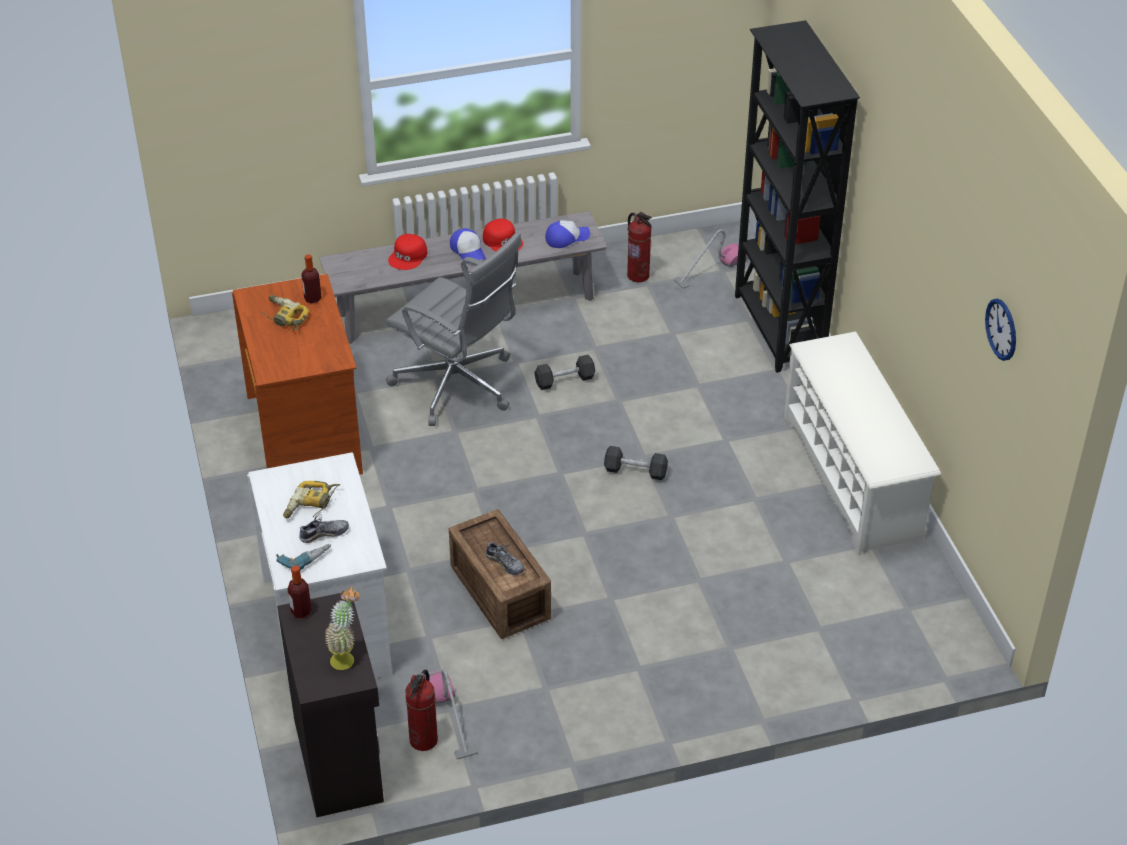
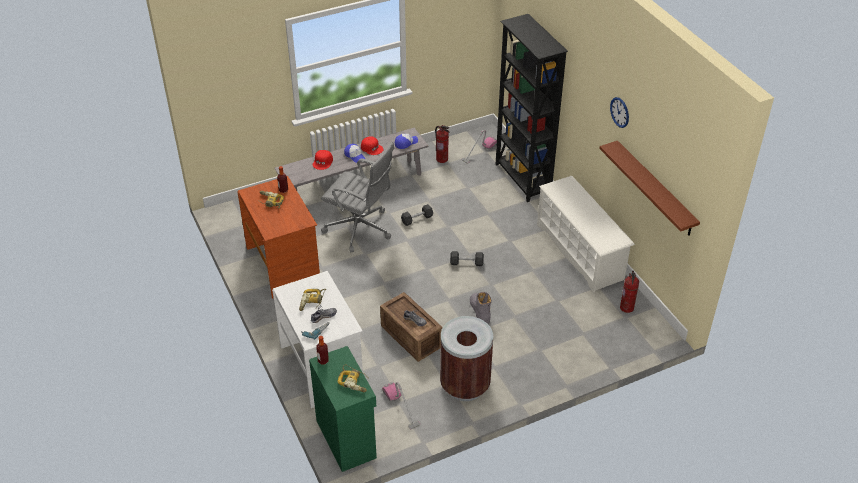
camera: 10 degrees left, 0 degrees up
black cabinet [277,593,384,817] -> green cabinet [309,346,377,472]
potted plant [325,586,360,670] -> power drill [338,364,368,392]
fire extinguisher [405,670,438,751] -> fire extinguisher moved to [620,271,639,313]
wall clock [985,298,1016,361] -> wall clock moved to [610,97,629,128]
none -> brown trash can [440,316,493,401]
none -> grey boot [470,292,492,324]
none -> brown shelf [599,141,700,236]

